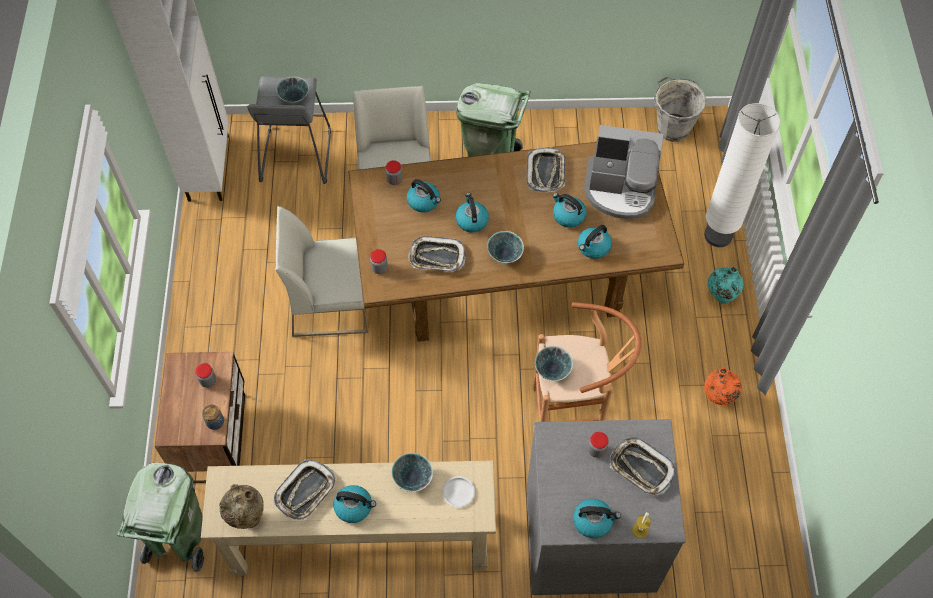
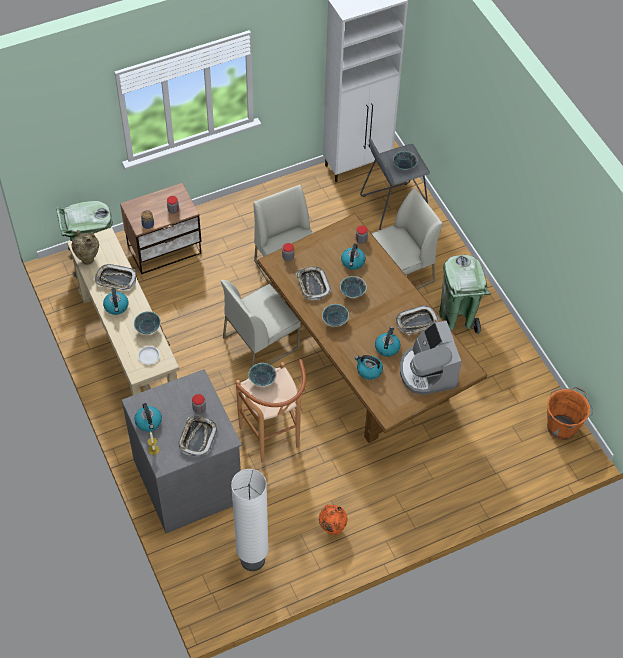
camera: 65 degrees right, 5 degrees down
kettle [455,193,489,232] -> bowl [340,276,367,298]
grey bucket [654,77,706,142] -> orange bucket [547,387,593,440]
white floor lamp [704,103,781,247] -> white floor lamp moved to [231,469,269,571]
turquoise vase [708,267,744,304] -> none
none -> white chair [220,280,301,367]

